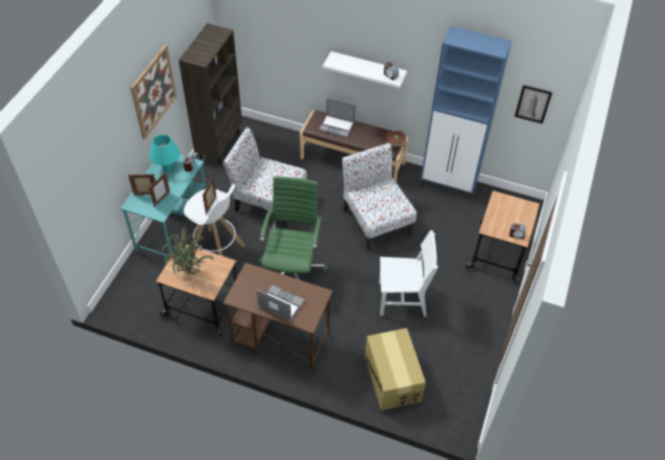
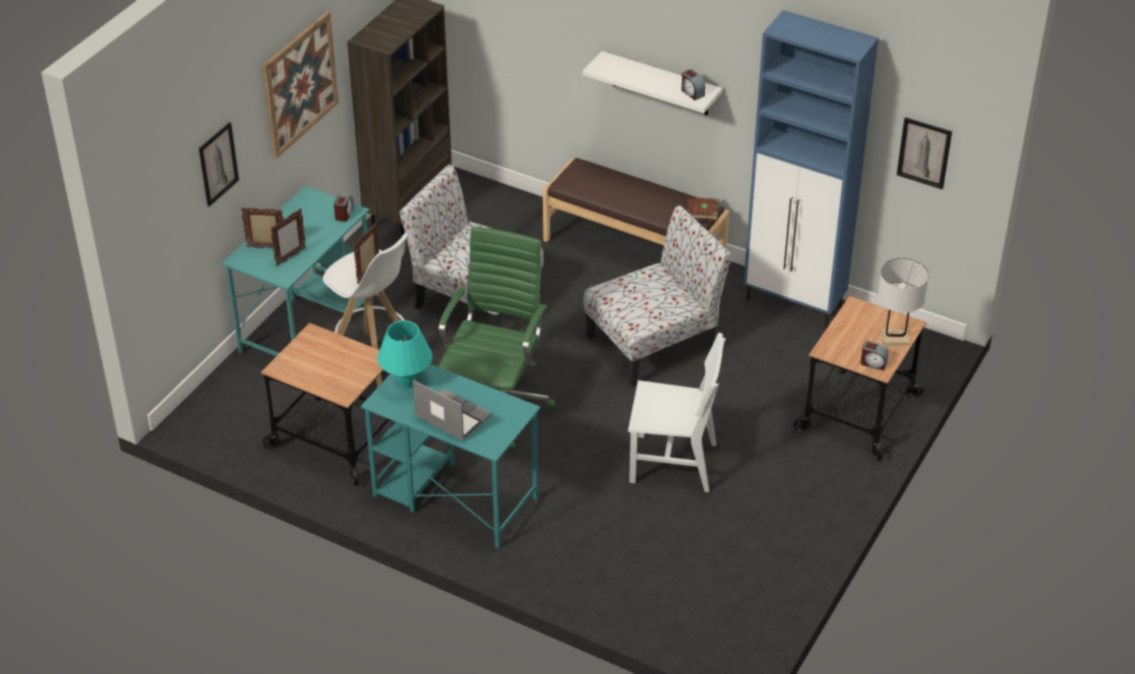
camera: 10 degrees right, 10 degrees down
turquoise table lamp [149,134,180,171] -> turquoise table lamp moved to [377,320,433,388]
potted plant [161,227,213,274] -> none
brown desk [223,263,333,370] -> turquoise desk [361,364,540,548]
laptop [319,98,356,138] -> none
chair [342,143,417,250] -> chair turned 75 degrees clockwise [584,206,732,387]
cardboard box [365,328,426,411] -> none
none -> picture [199,122,239,207]
none -> white table lamp [878,258,929,345]

